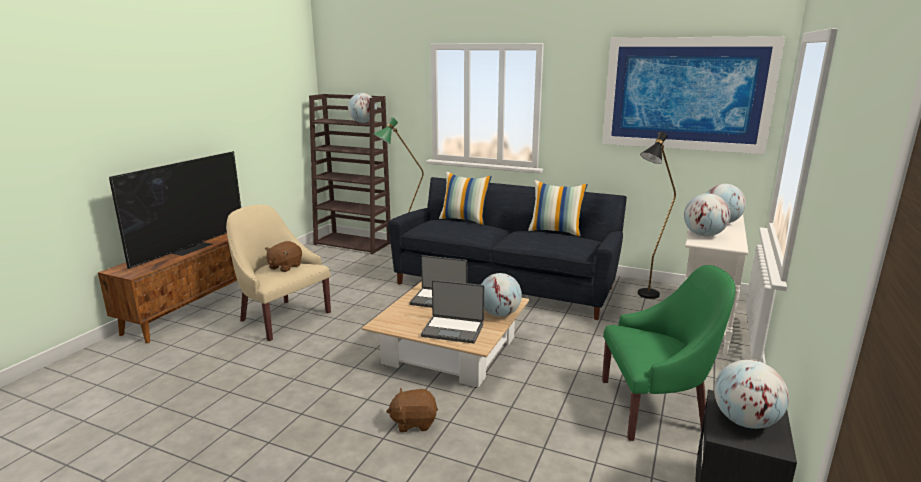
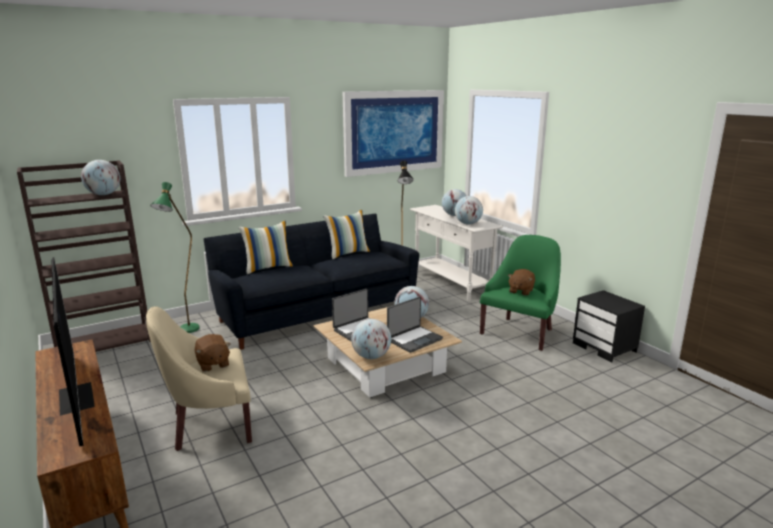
camera: 55 degrees left, 0 degrees up
brown plush toy [386,388,438,432] -> brown plush toy moved to [508,269,535,296]
globe [714,360,789,429] -> globe moved to [351,319,391,359]

